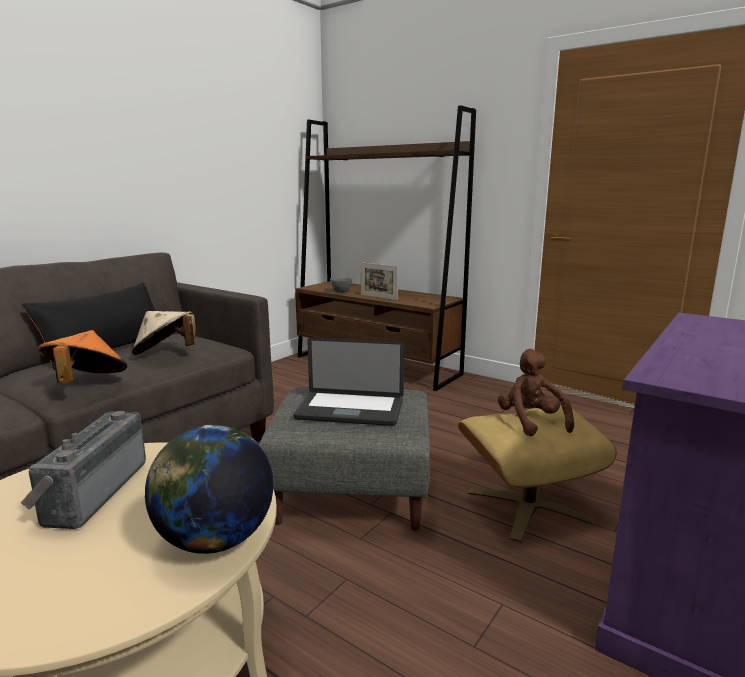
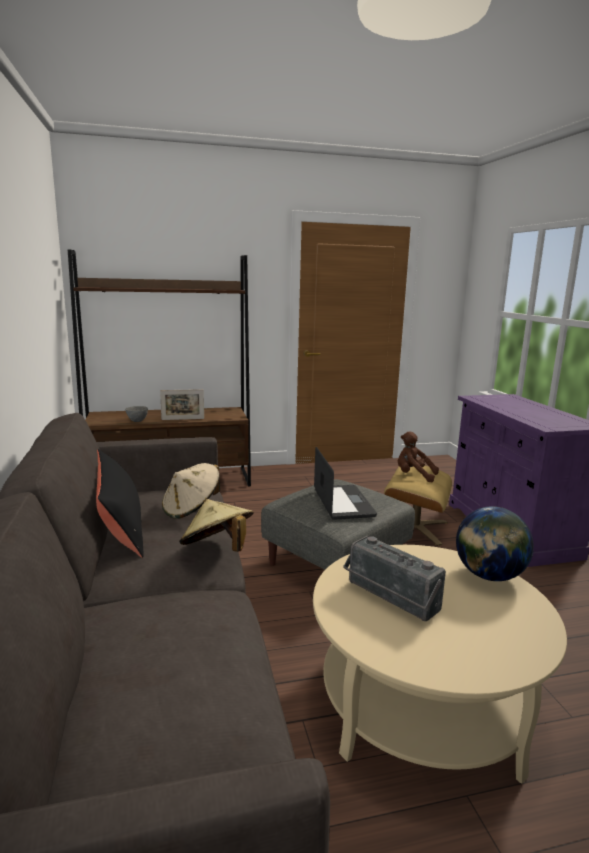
camera: 50 degrees left, 0 degrees up
orange hat [38,330,127,384] -> beige hat [179,499,254,552]
laptop [294,338,404,426] -> laptop turned 60 degrees counterclockwise [314,447,377,520]

